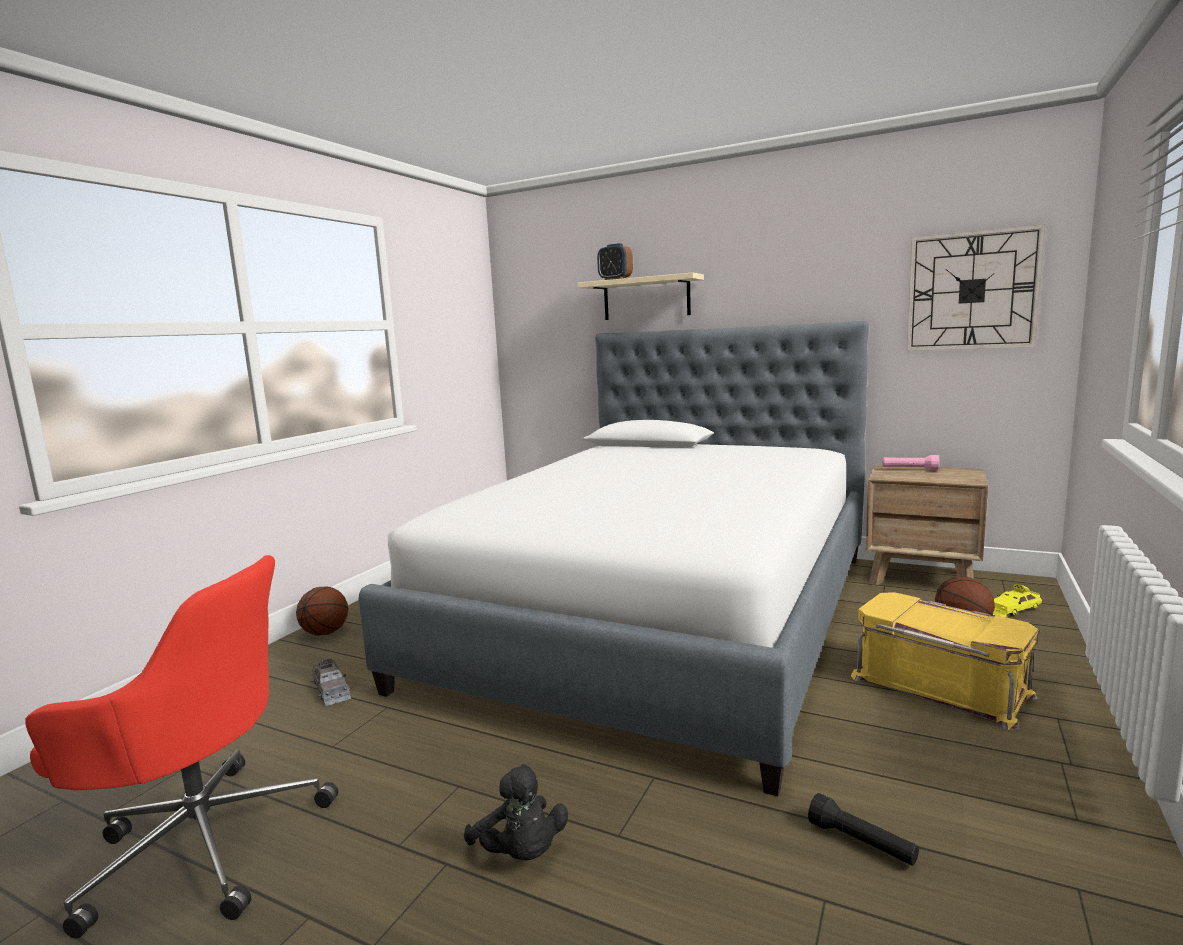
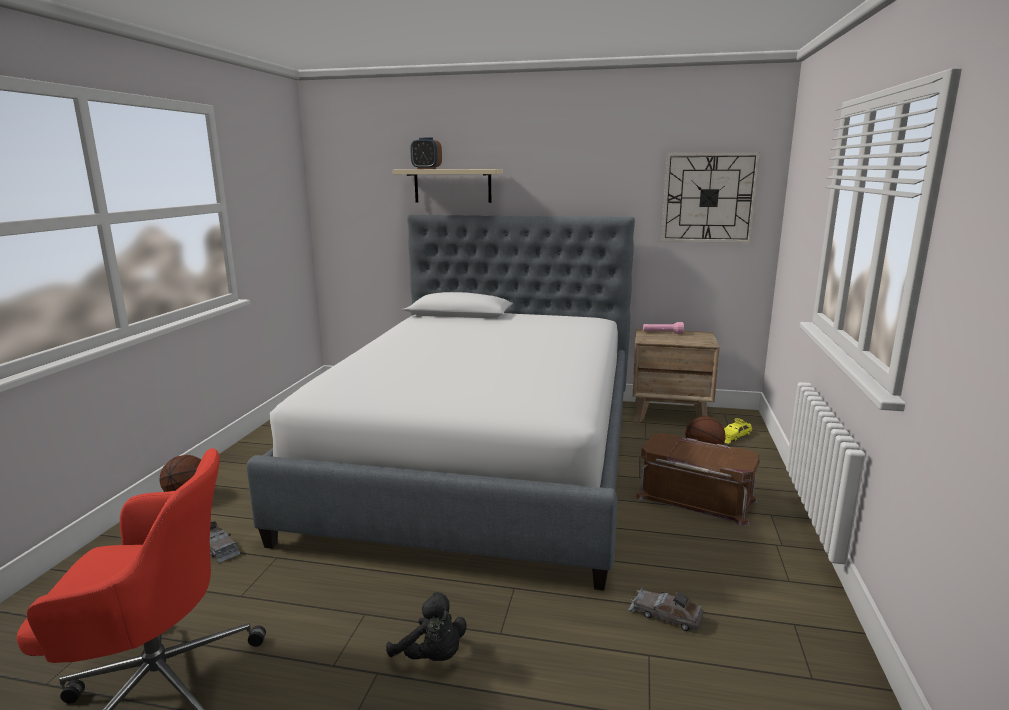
camera: 15 degrees left, 5 degrees up
black flashlight [808,793,919,865] -> grey toy car [628,588,703,631]
yellow storage box [851,592,1039,730] -> brown storage box [635,433,760,526]

